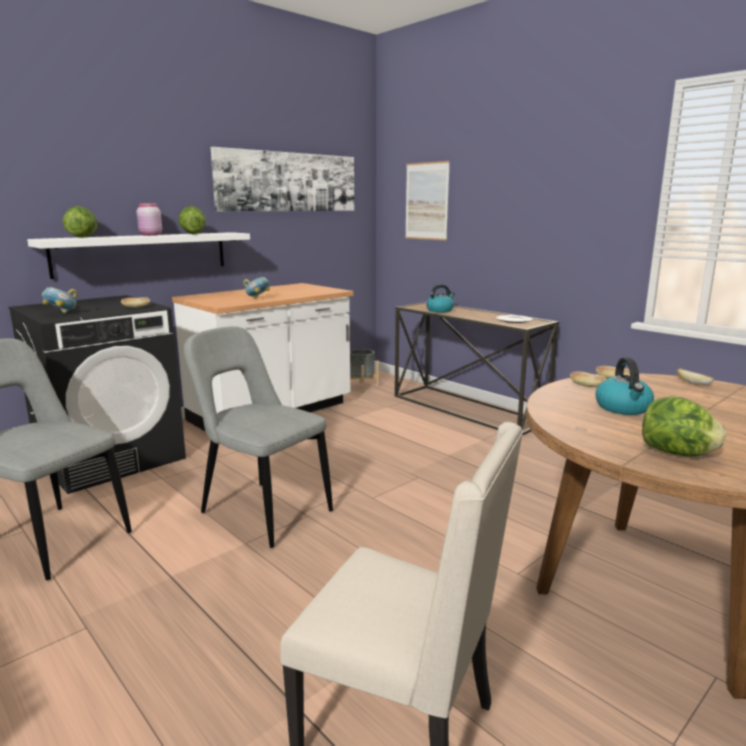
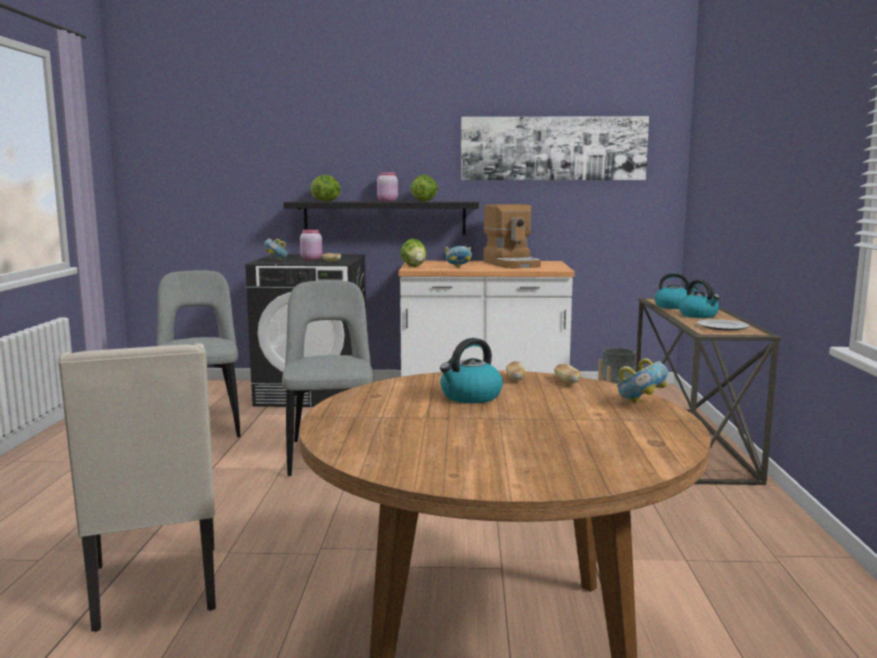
camera: 45 degrees right, 5 degrees down
white shelf [27,232,250,279] -> black shelf [283,201,479,235]
picture [405,161,450,240] -> none
lettuce [642,396,726,457] -> lettuce moved to [400,239,427,267]
bread [677,368,714,385] -> bowl [617,358,668,404]
none -> pink jar [300,229,322,260]
none -> coffee machine [483,204,541,268]
none -> kettle [679,279,720,318]

